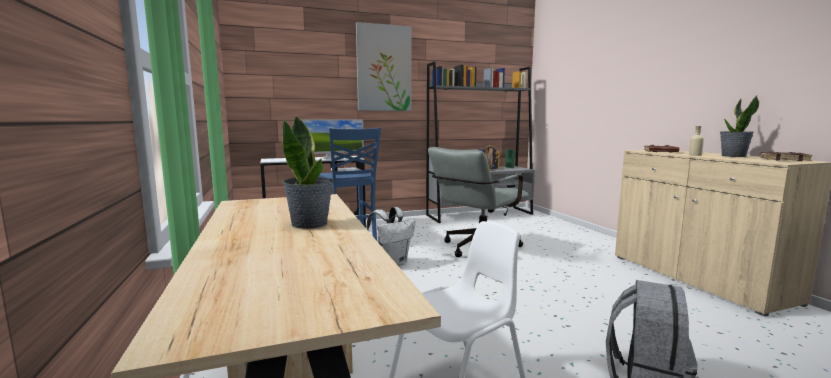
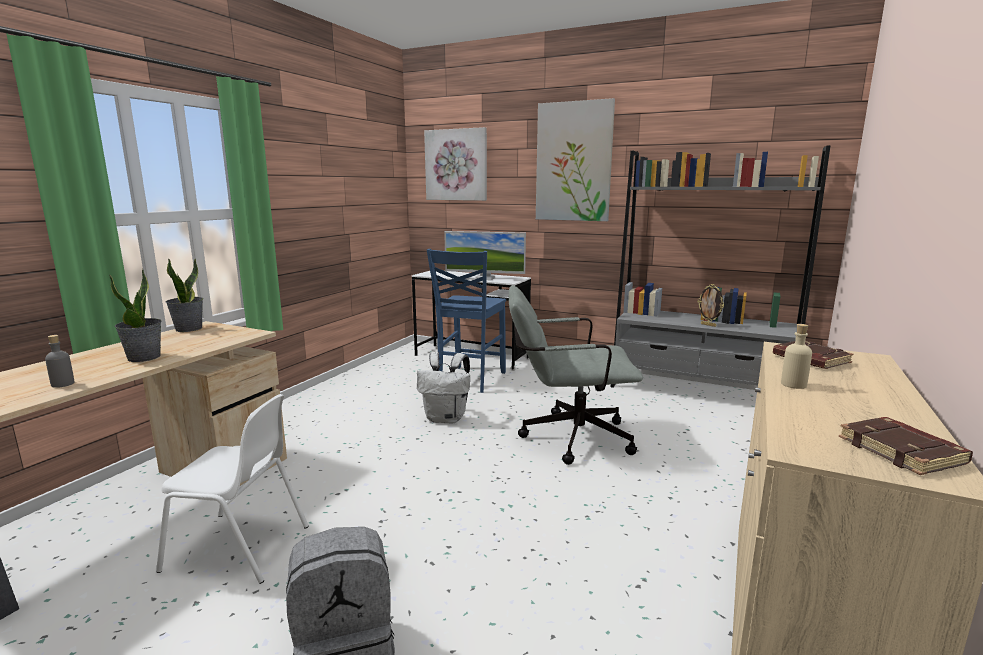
camera: 45 degrees right, 5 degrees up
potted plant [720,95,759,157] -> potted plant moved to [166,259,203,332]
none -> grey bottle [45,335,75,388]
none -> picture [424,127,487,201]

